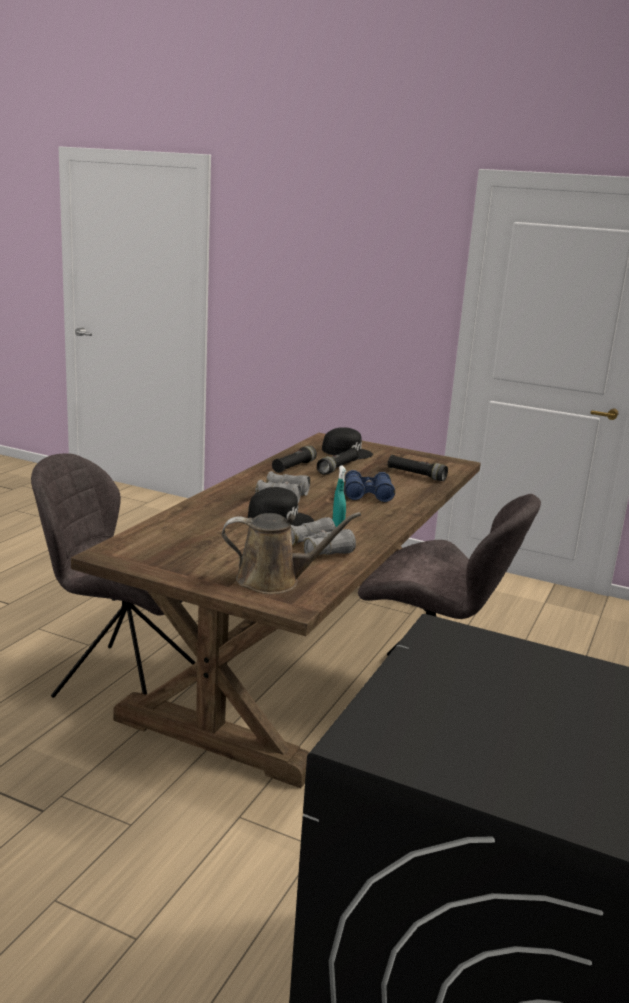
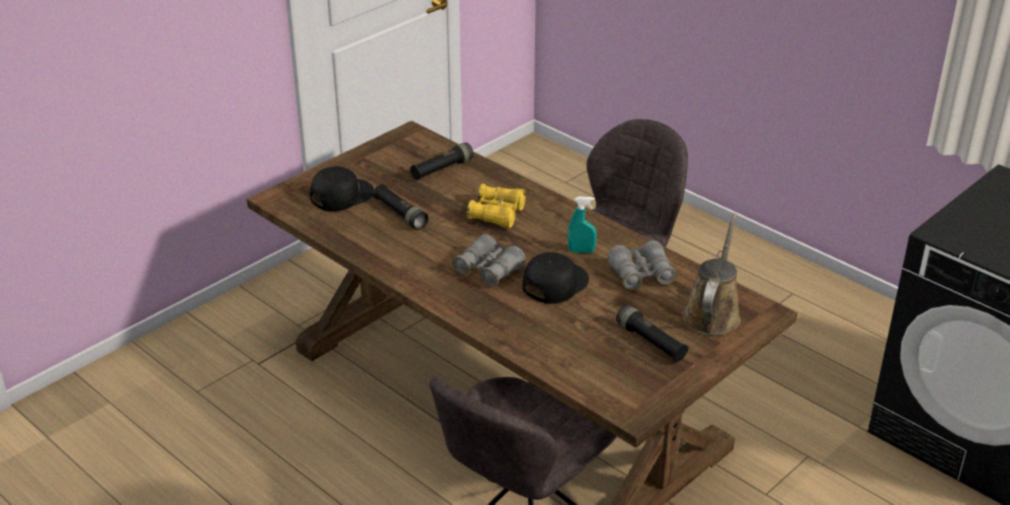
camera: 70 degrees left, 15 degrees up
black flashlight [272,446,317,473] -> black flashlight moved to [616,305,689,362]
blue binoculars [344,470,395,502] -> yellow binoculars [467,184,526,228]

